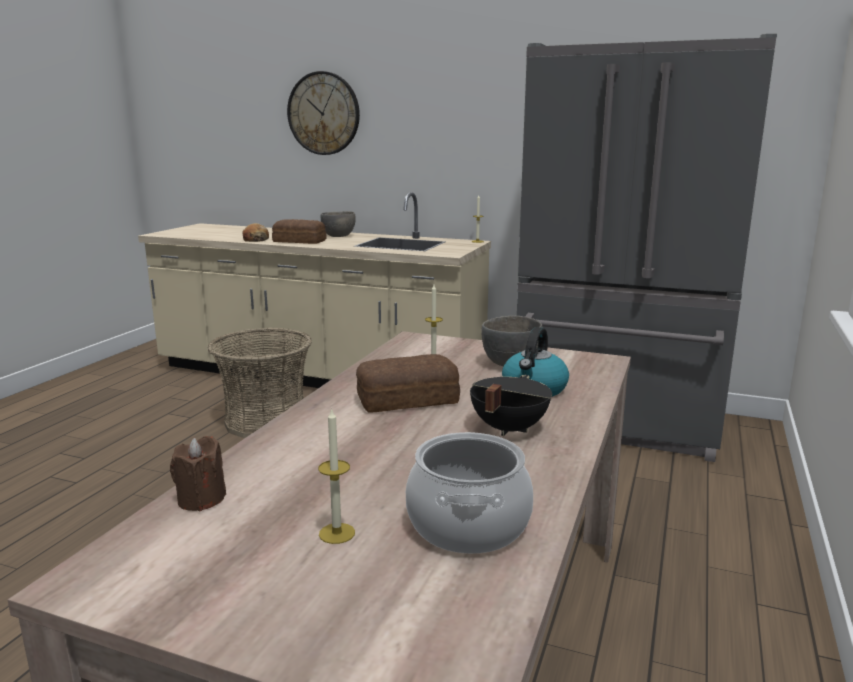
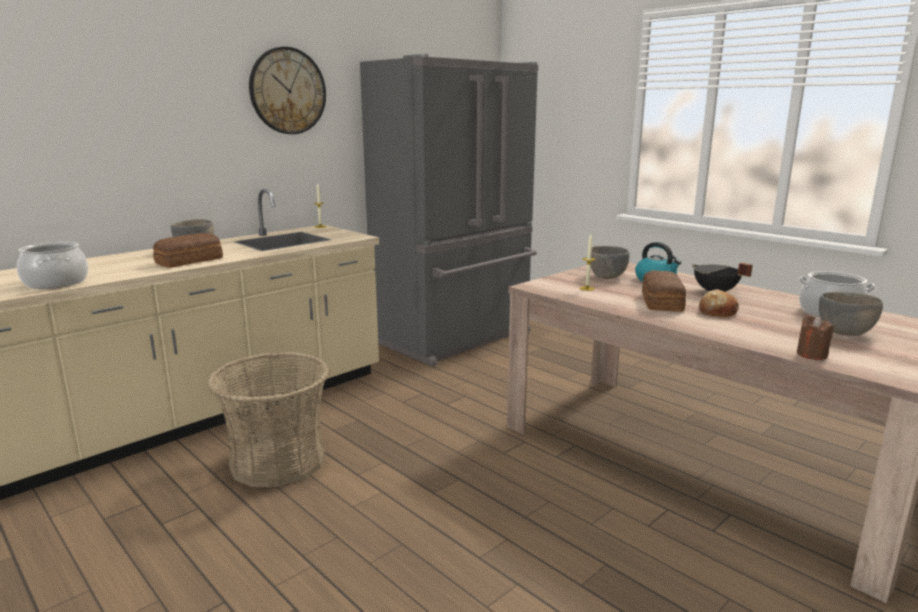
camera: 65 degrees left, 0 degrees up
bread [242,223,269,242] -> bread moved to [699,289,739,317]
wall clock [287,71,360,155] -> wall clock moved to [249,47,326,134]
candle [318,408,355,544] -> grey bowl [819,292,883,336]
none -> cooking pot [17,242,88,289]

